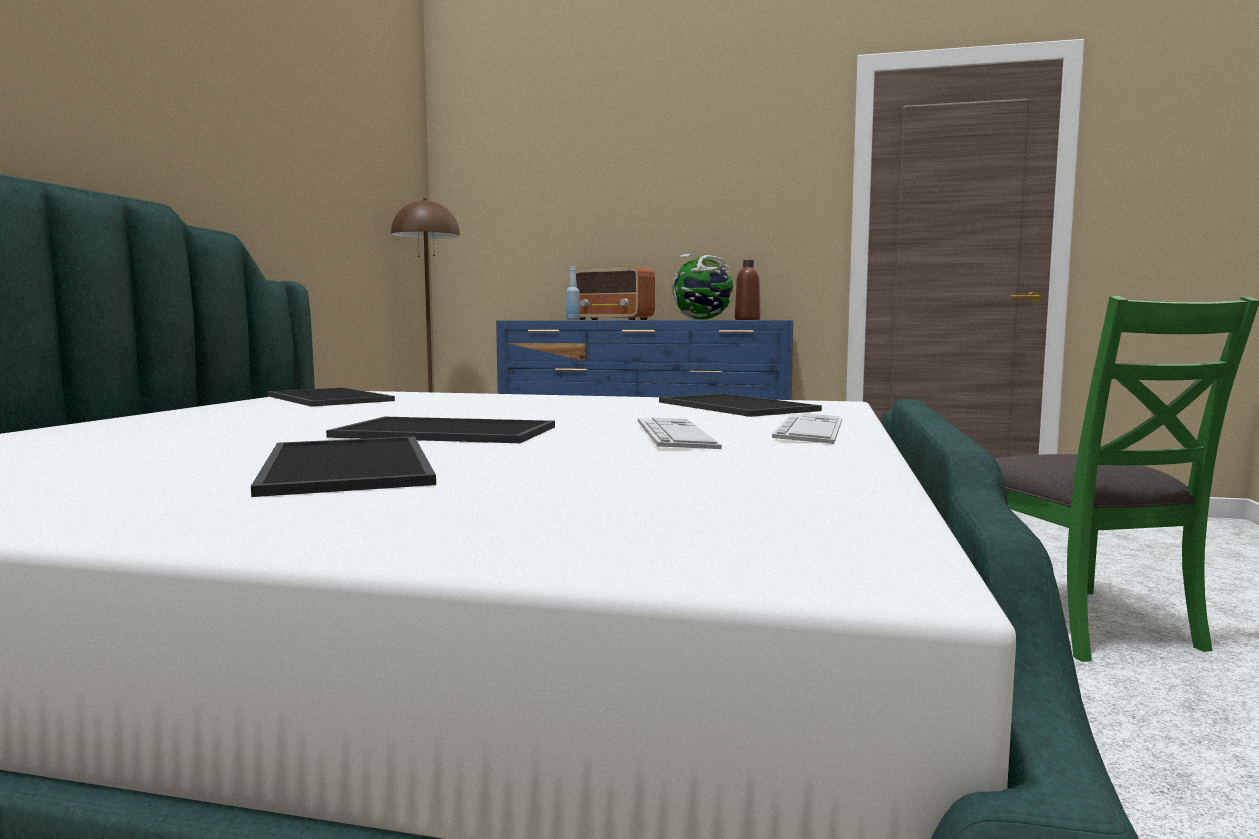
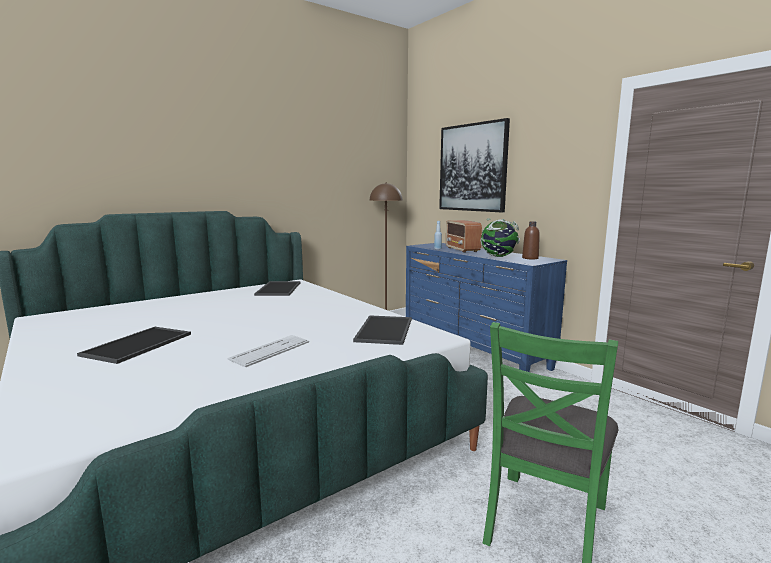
camera: 40 degrees right, 5 degrees up
tray [326,417,555,443] -> none
keyboard [772,413,842,444] -> none
none -> picture [439,118,510,212]

